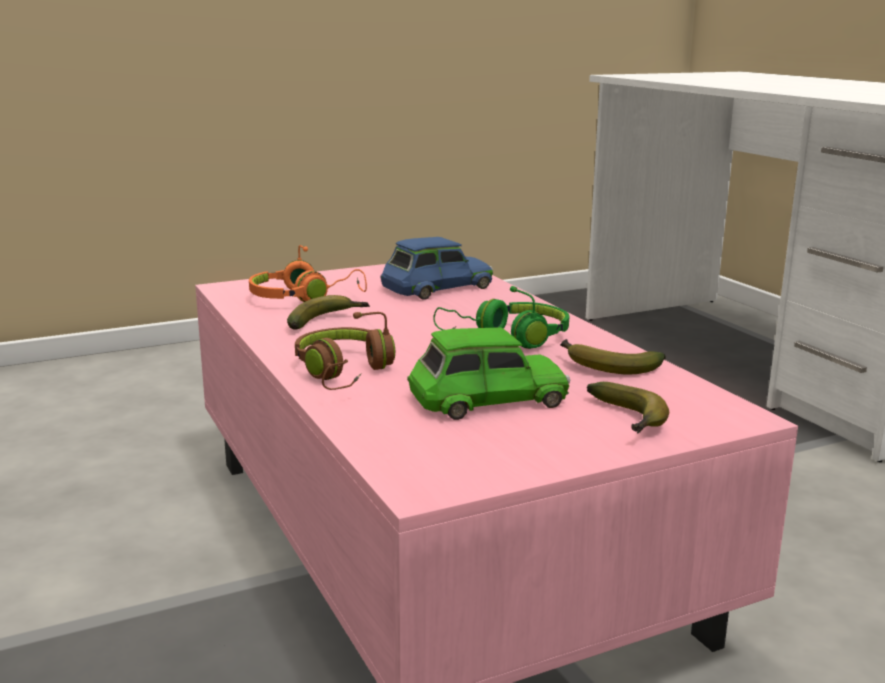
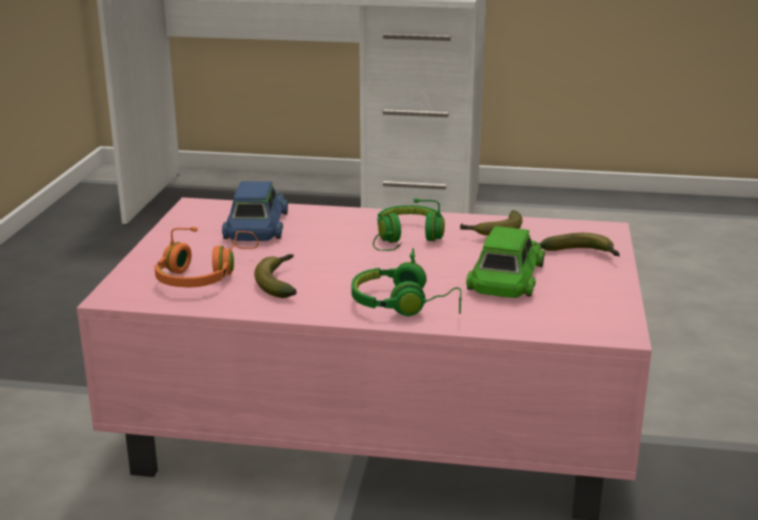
camera: 55 degrees left, 5 degrees up
brown headphones [295,312,395,390] -> green headphones [351,248,462,316]

